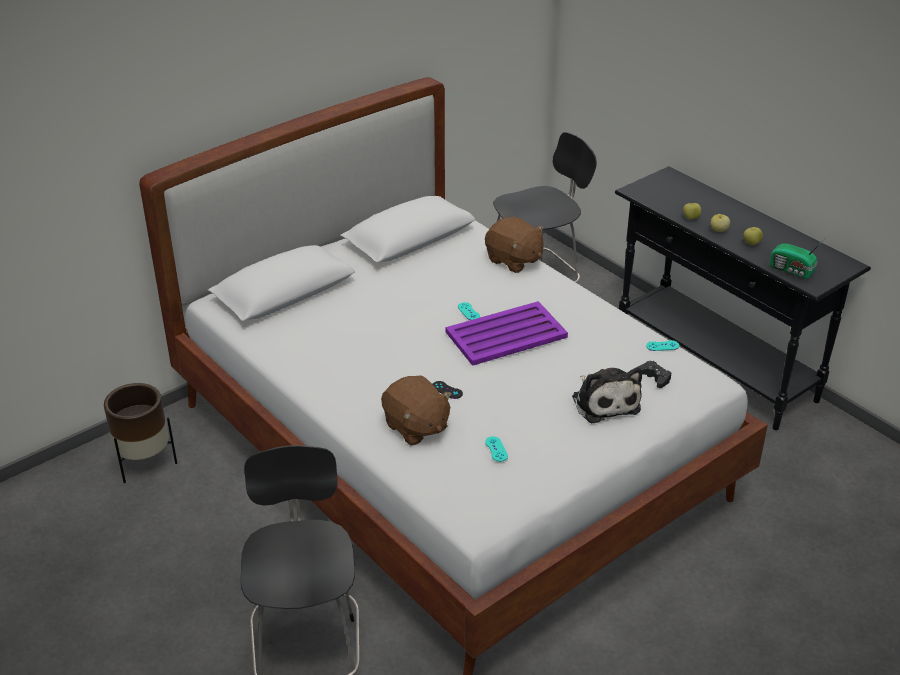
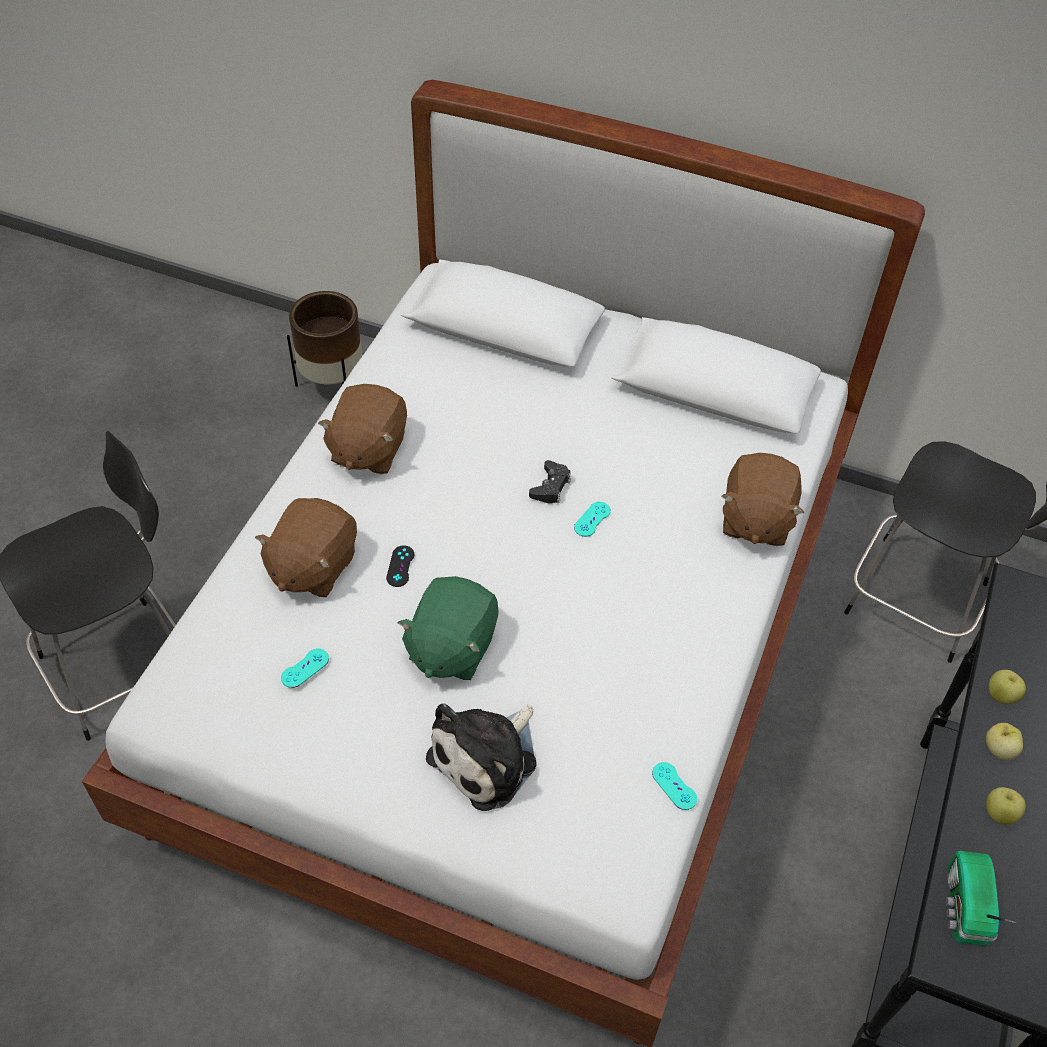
camera: 60 degrees right, 15 degrees up
purple tray [446,301,568,366] -> none
black game controller [638,361,671,388] -> black game controller moved to [529,460,571,504]
none -> brown plush toy [318,384,407,474]
none -> green plush toy [397,576,498,680]

